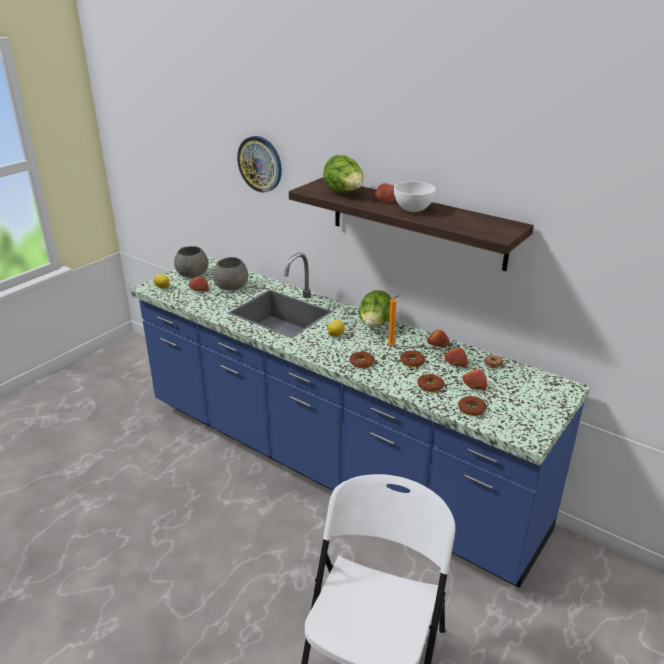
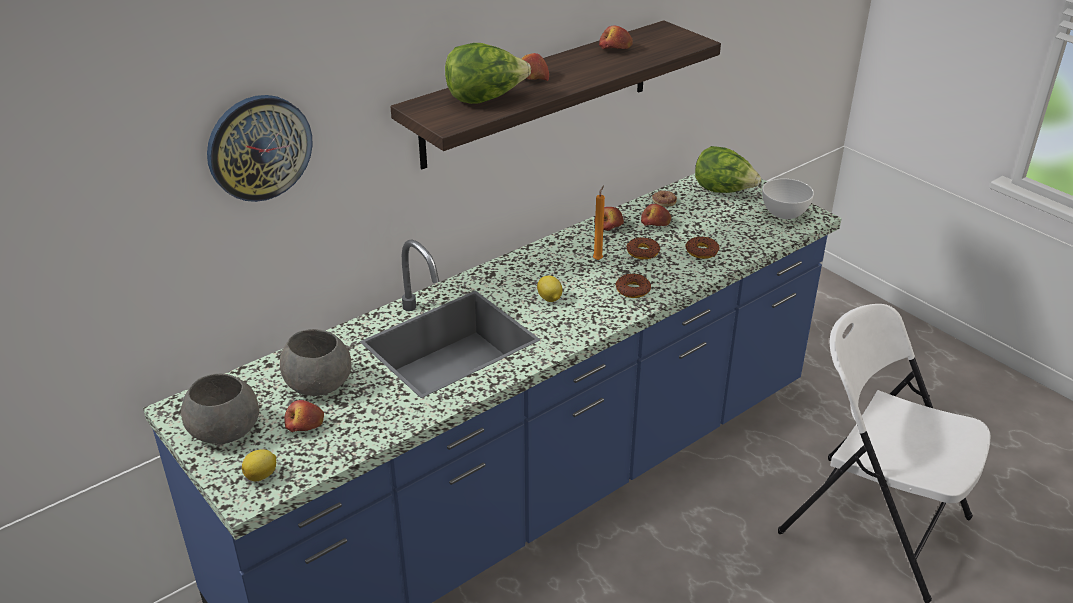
camera: 75 degrees left, 5 degrees up
lettuce [359,290,392,327] -> lettuce moved to [695,146,761,193]
white bowl [394,181,436,212] -> white bowl moved to [762,179,814,219]
donut [458,396,487,416] -> none
apple [463,369,487,391] -> apple moved to [599,26,633,49]

